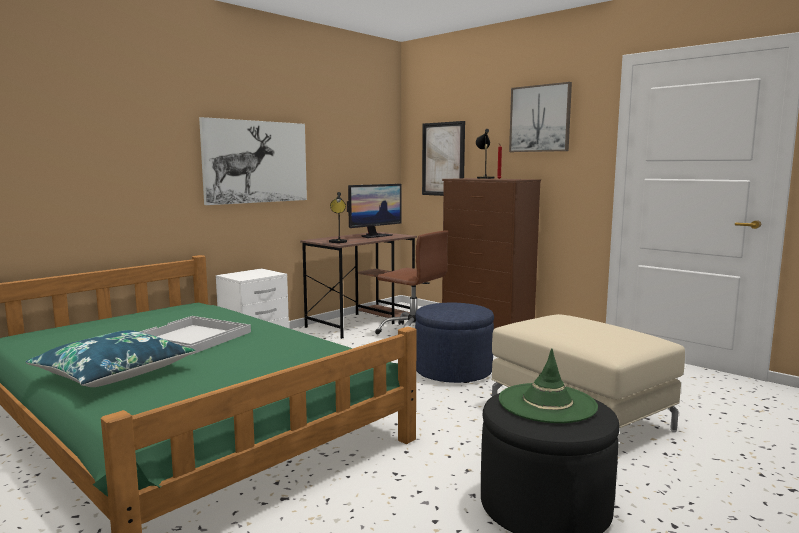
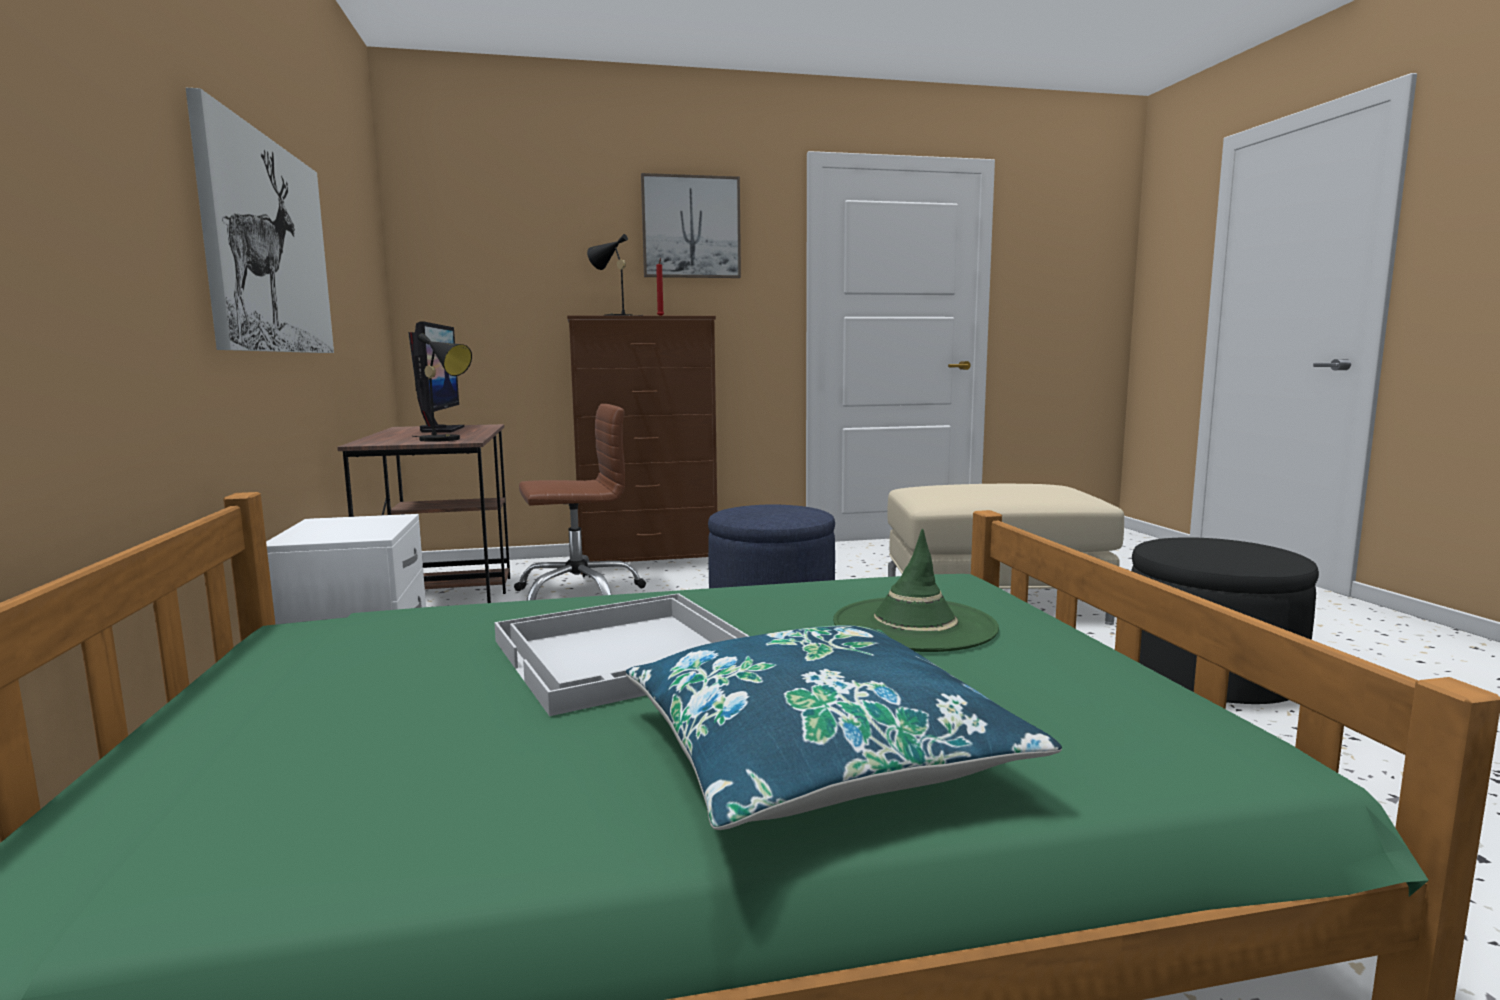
camera: 55 degrees left, 0 degrees up
picture [422,121,465,196] -> none
green hat [499,348,598,423] -> green hat moved to [833,529,999,652]

